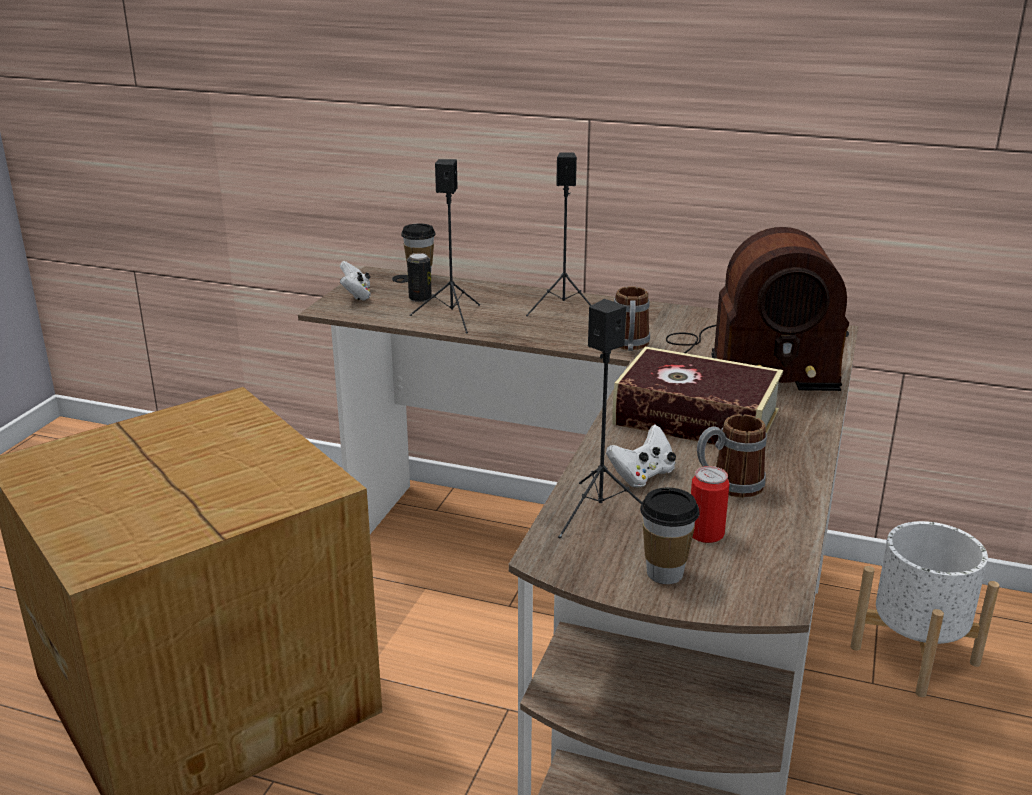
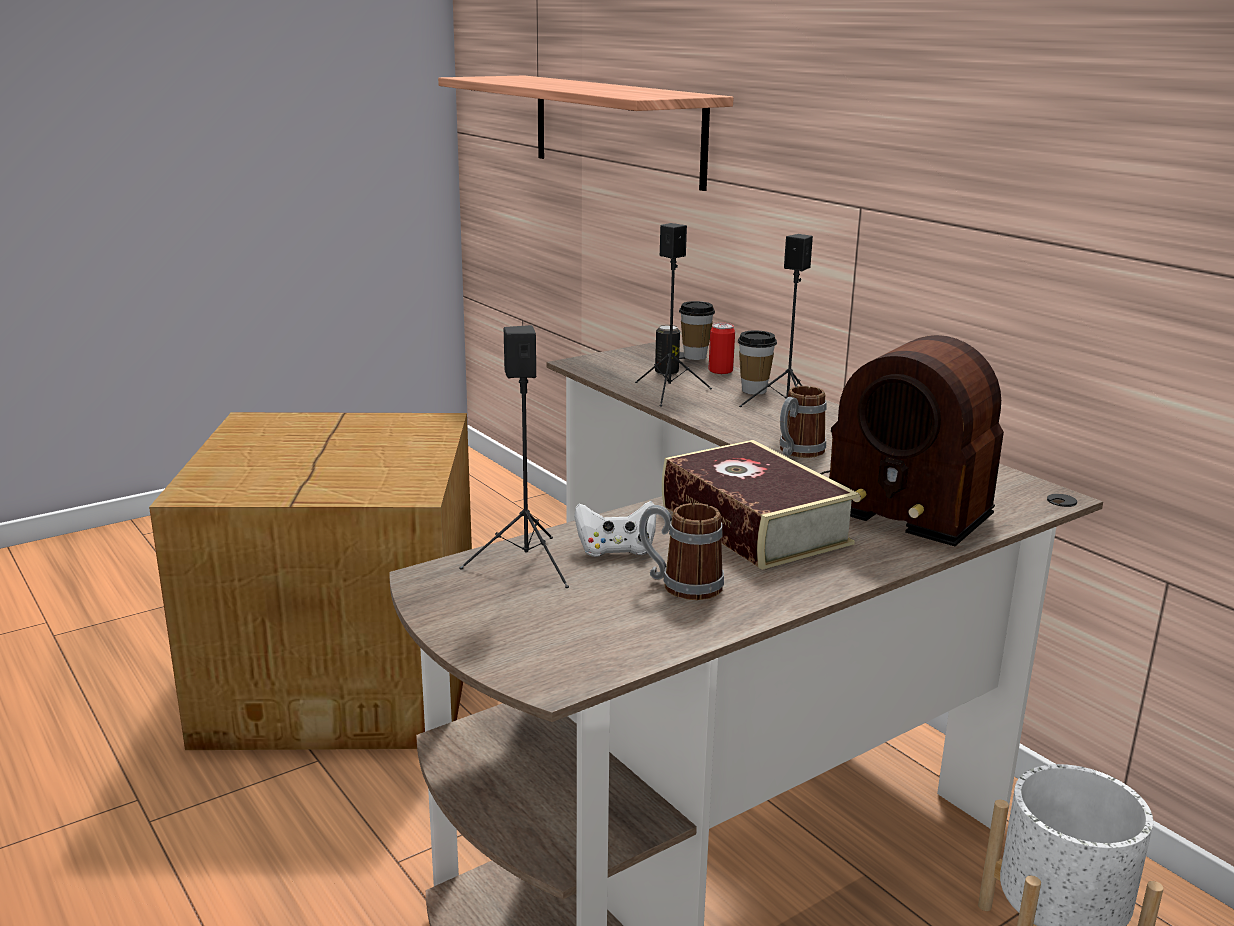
camera: 35 degrees right, 5 degrees down
white game controller [340,261,371,301] -> none
cup [640,488,700,584] -> cup moved to [737,331,777,395]
can [691,466,730,543] -> can moved to [709,323,735,374]
none -> shelf [438,76,733,191]

